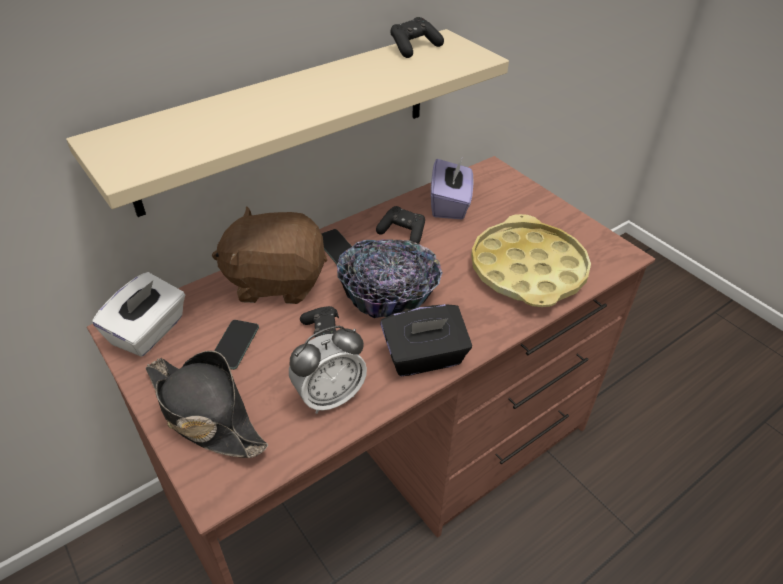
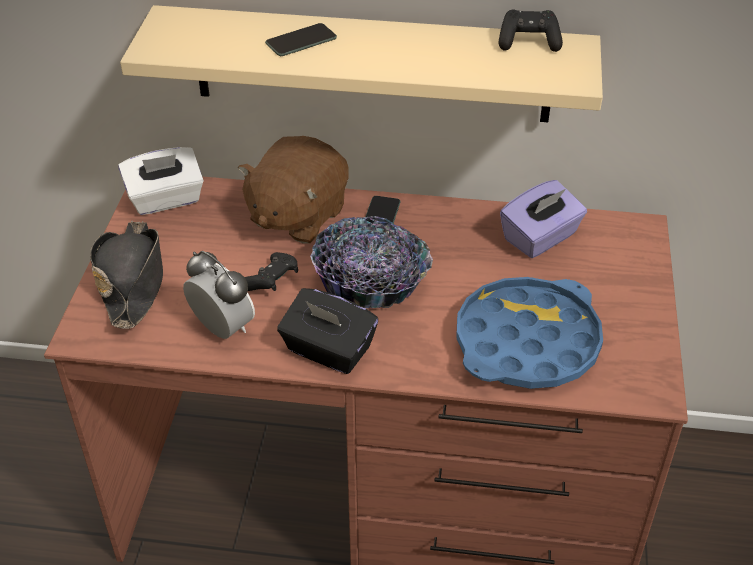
camera: 45 degrees right, 0 degrees up
brown plush toy [212,206,327,304] -> brown plush toy turned 105 degrees counterclockwise [238,136,349,244]
phone [214,320,259,370] -> phone moved to [265,23,337,56]
alarm clock [289,326,367,414] -> alarm clock turned 150 degrees counterclockwise [183,251,255,339]
black game controller [376,206,425,244] -> none
yellow tray [471,214,591,307] -> blue tray [456,277,603,389]

